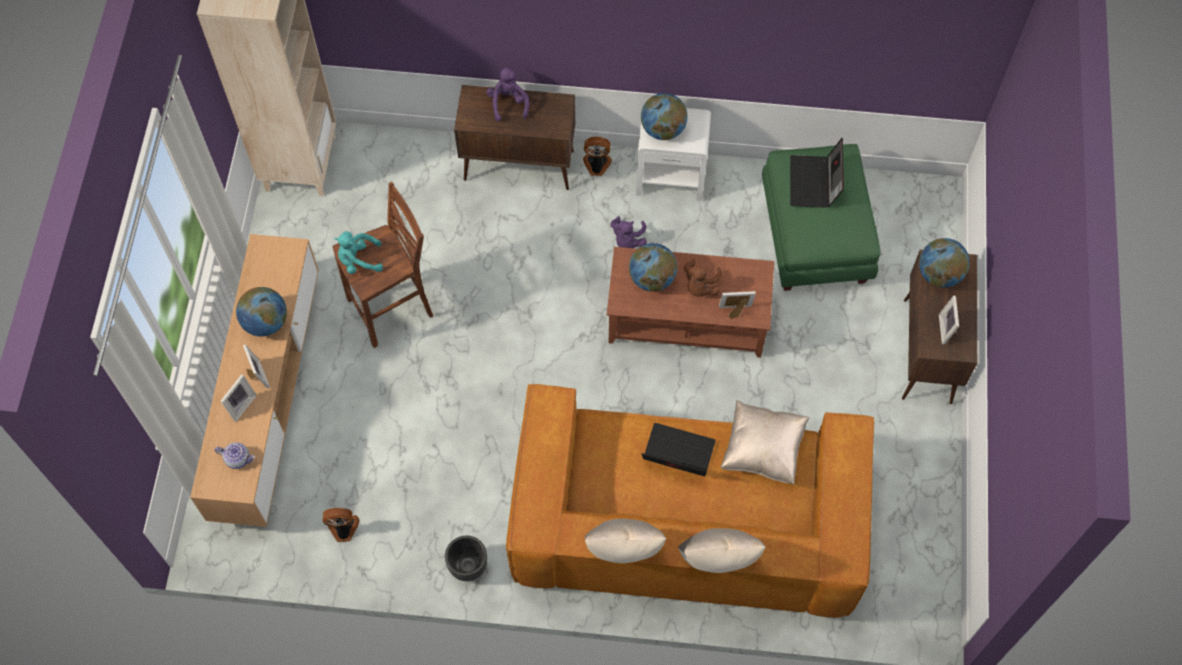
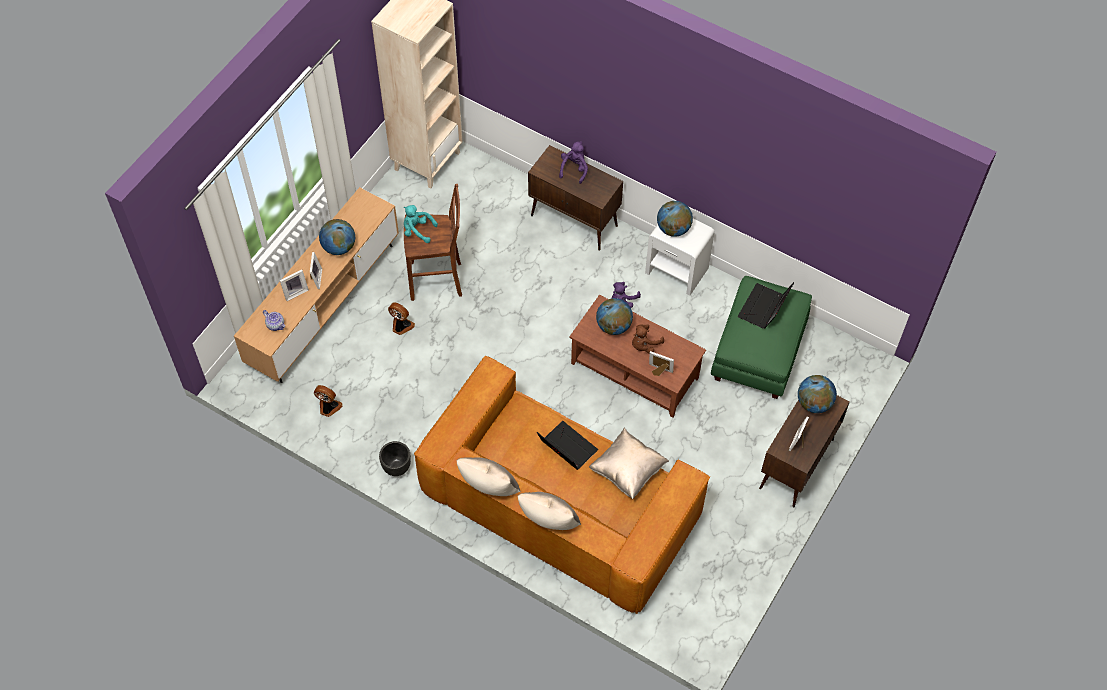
camera: 25 degrees right, 5 degrees down
fan [583,137,612,176] -> fan moved to [388,302,415,335]

